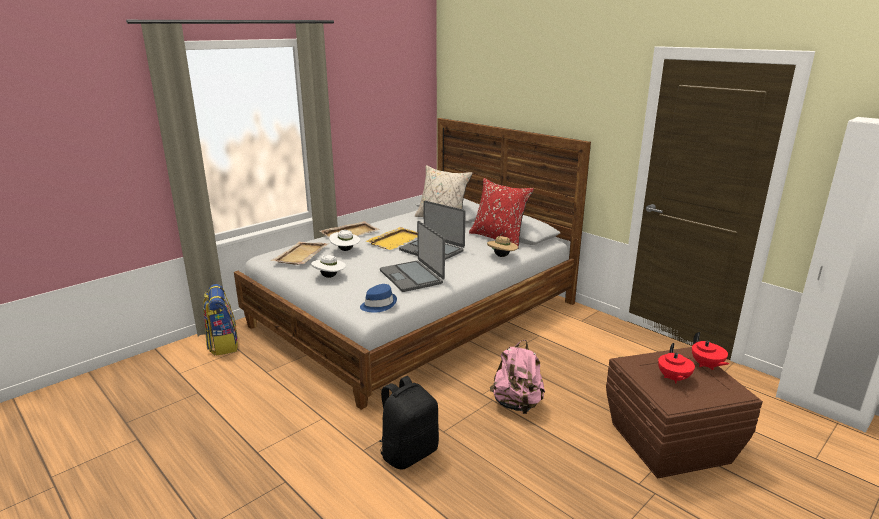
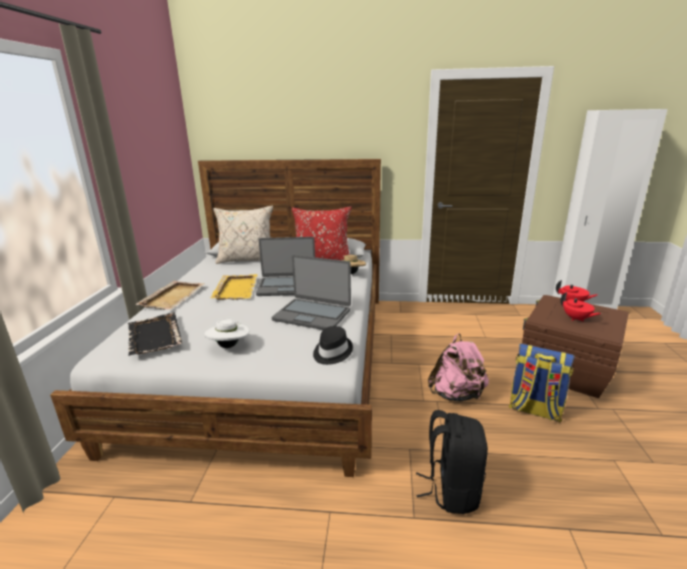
camera: 40 degrees left, 0 degrees up
backpack [203,284,238,356] -> backpack moved to [509,344,575,423]
beige tray [271,242,329,265] -> black tray [128,312,182,356]
white hat [329,230,360,251] -> none
blue hat [360,284,397,313] -> black hat [313,326,353,365]

